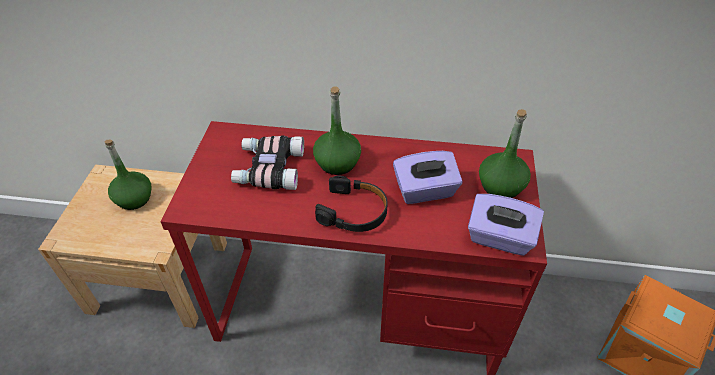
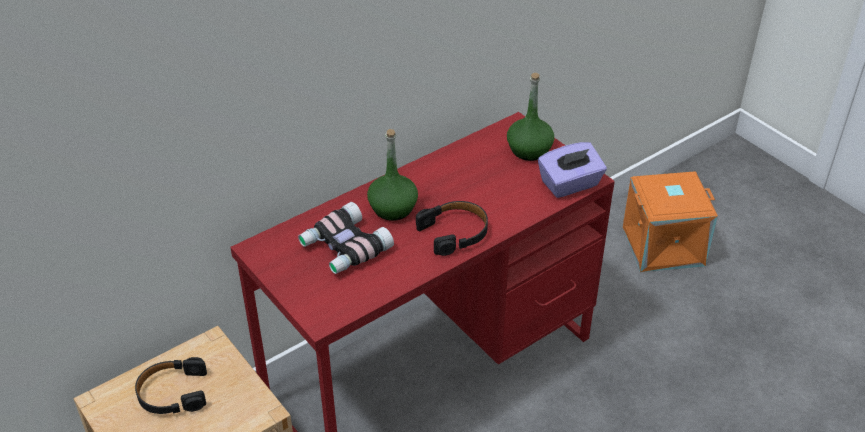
camera: 45 degrees left, 5 degrees down
green bottle [104,139,151,210] -> black headphones [135,357,207,414]
purple tissue box [393,151,463,204] -> none

